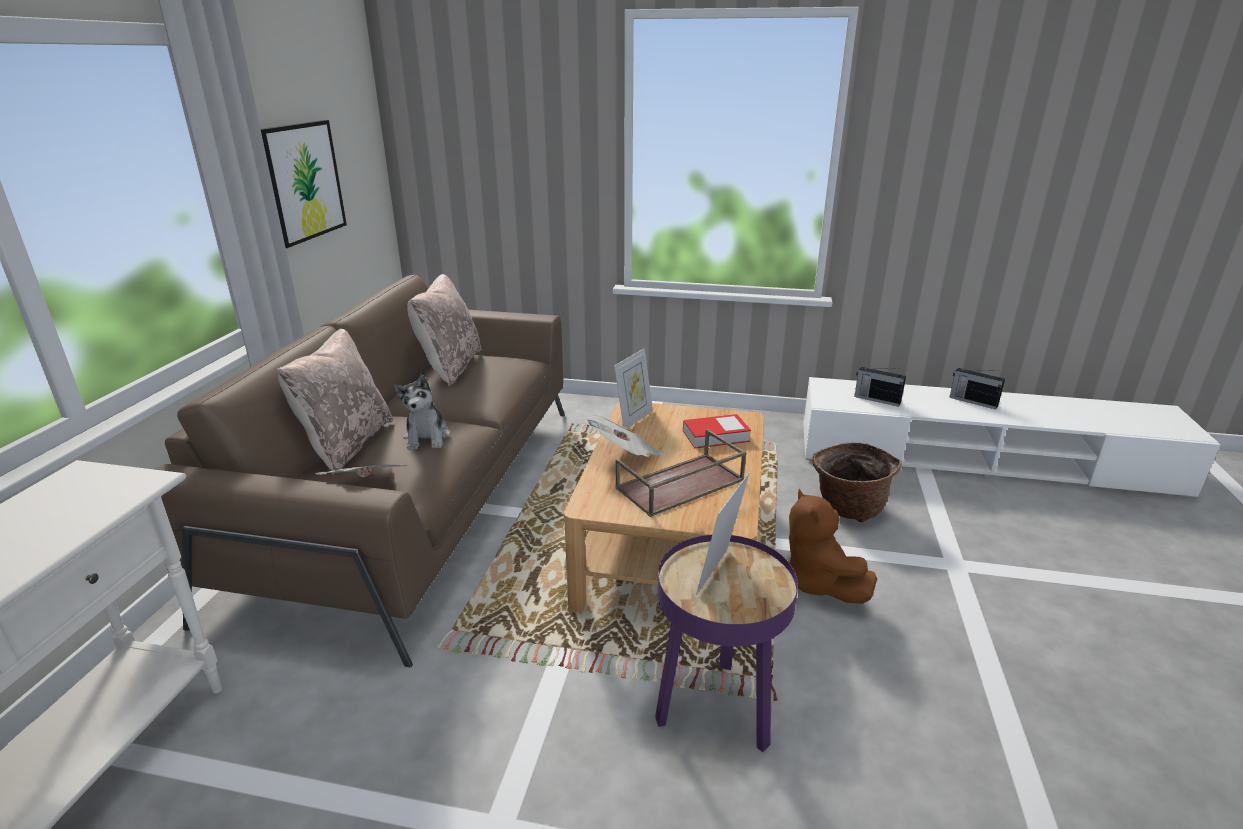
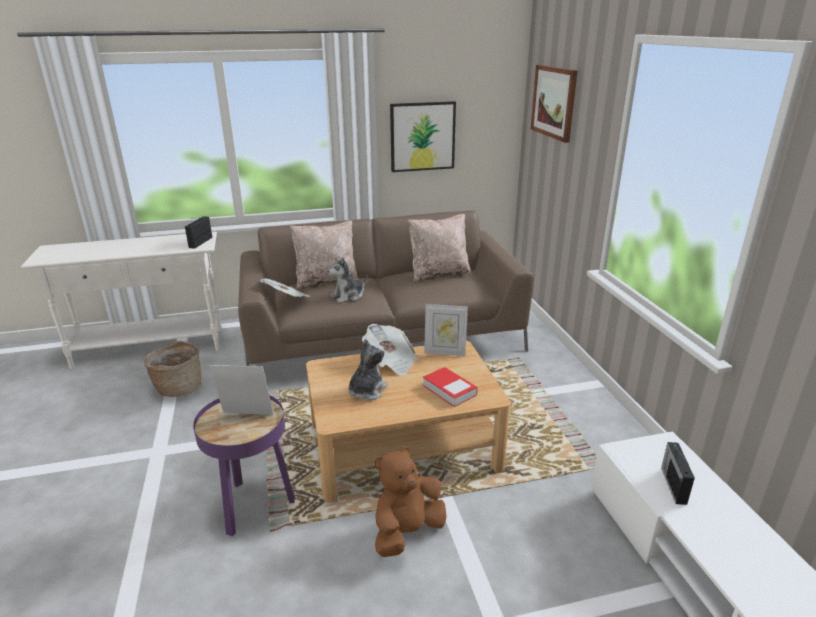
camera: 65 degrees right, 0 degrees up
brown tray [615,429,747,517] -> plush toy [348,339,388,401]
basket [812,442,902,522] -> basket moved to [143,340,201,397]
radio [949,368,1005,409] -> radio moved to [185,216,212,249]
none -> picture [531,65,578,143]

